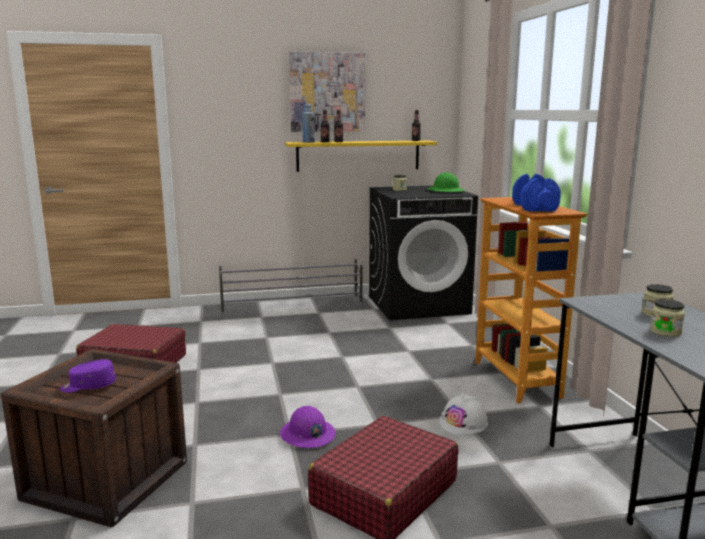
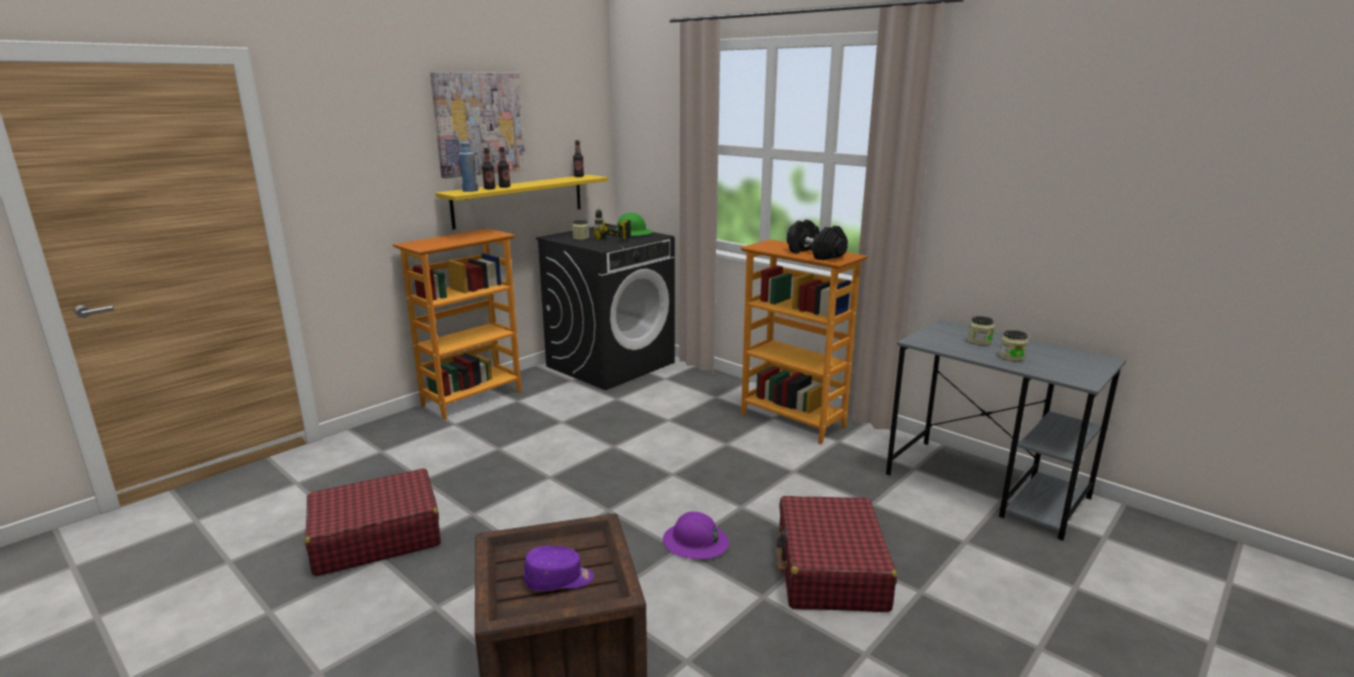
camera: 35 degrees left, 5 degrees up
purple cap [60,359,116,393] -> purple cap turned 150 degrees counterclockwise [524,545,594,591]
grey shoe rack [219,258,363,314] -> bookcase [392,229,522,420]
white hard hat [439,393,488,435] -> none
blue dumbbell [512,174,561,211] -> black dumbbell [787,220,848,260]
none -> power drill [594,207,631,240]

